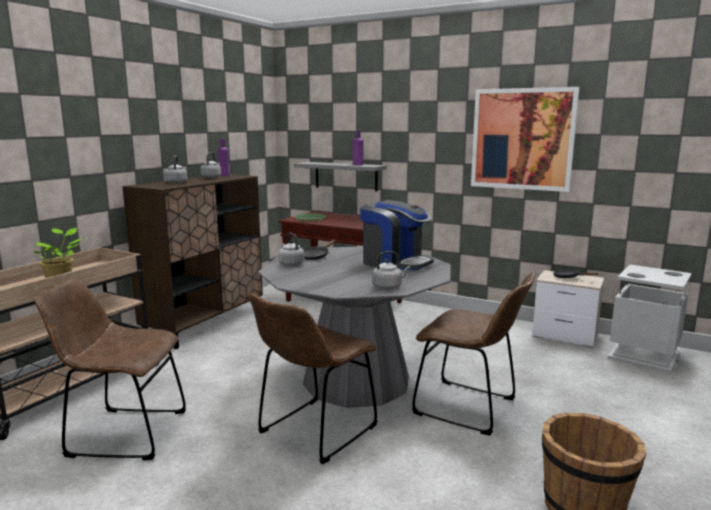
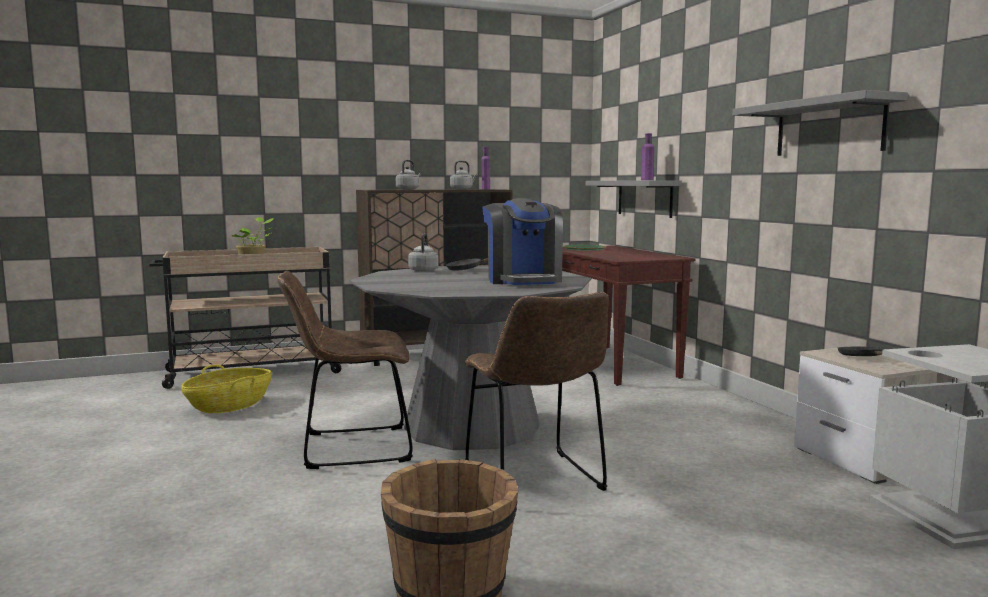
camera: 40 degrees right, 5 degrees down
brown chair [35,278,186,460] -> basket [181,364,271,413]
grey kettle [372,251,410,289] -> none
picture [471,87,580,192] -> grey shelf [732,90,908,156]

